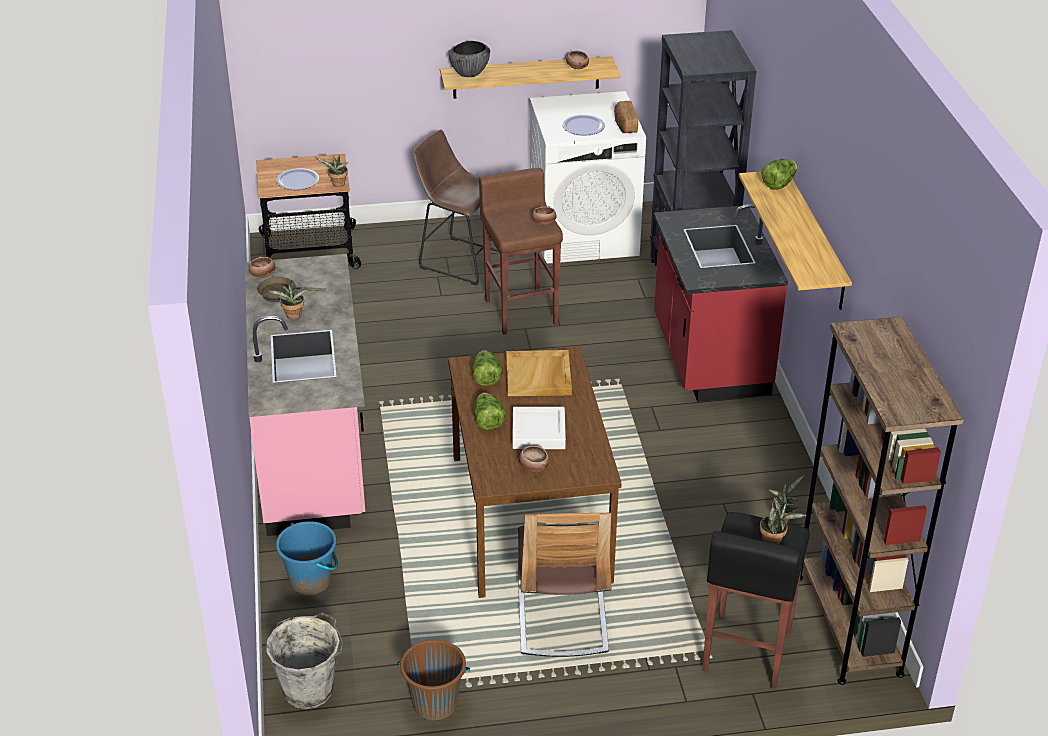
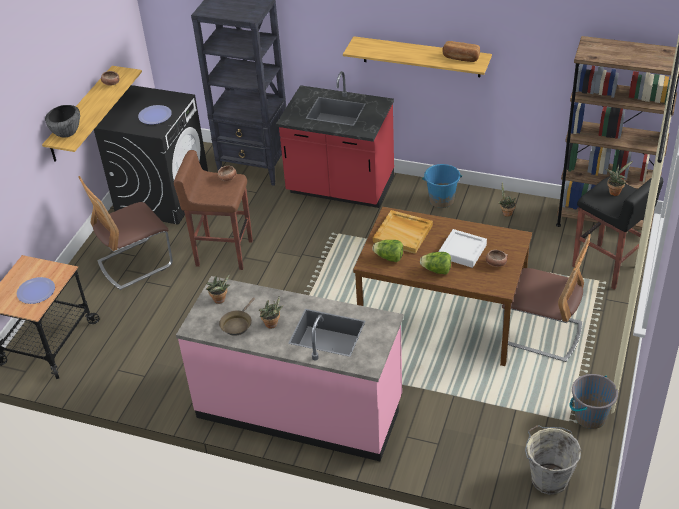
camera: 60 degrees left, 5 degrees up
bowl [249,256,275,278] -> none
blue bucket [276,521,339,595] -> blue bucket moved to [422,164,462,208]
potted plant [315,156,348,187] -> potted plant moved to [206,275,231,304]
brown bucket [397,639,470,721] -> grey bucket [570,374,618,429]
brown stool [413,129,498,286] -> chair [79,176,173,290]
white washing machine [530,91,646,264] -> black washing machine [94,85,208,225]
bread [614,101,638,133] -> bread moved to [442,41,480,62]
lettuce [762,159,797,190] -> none

